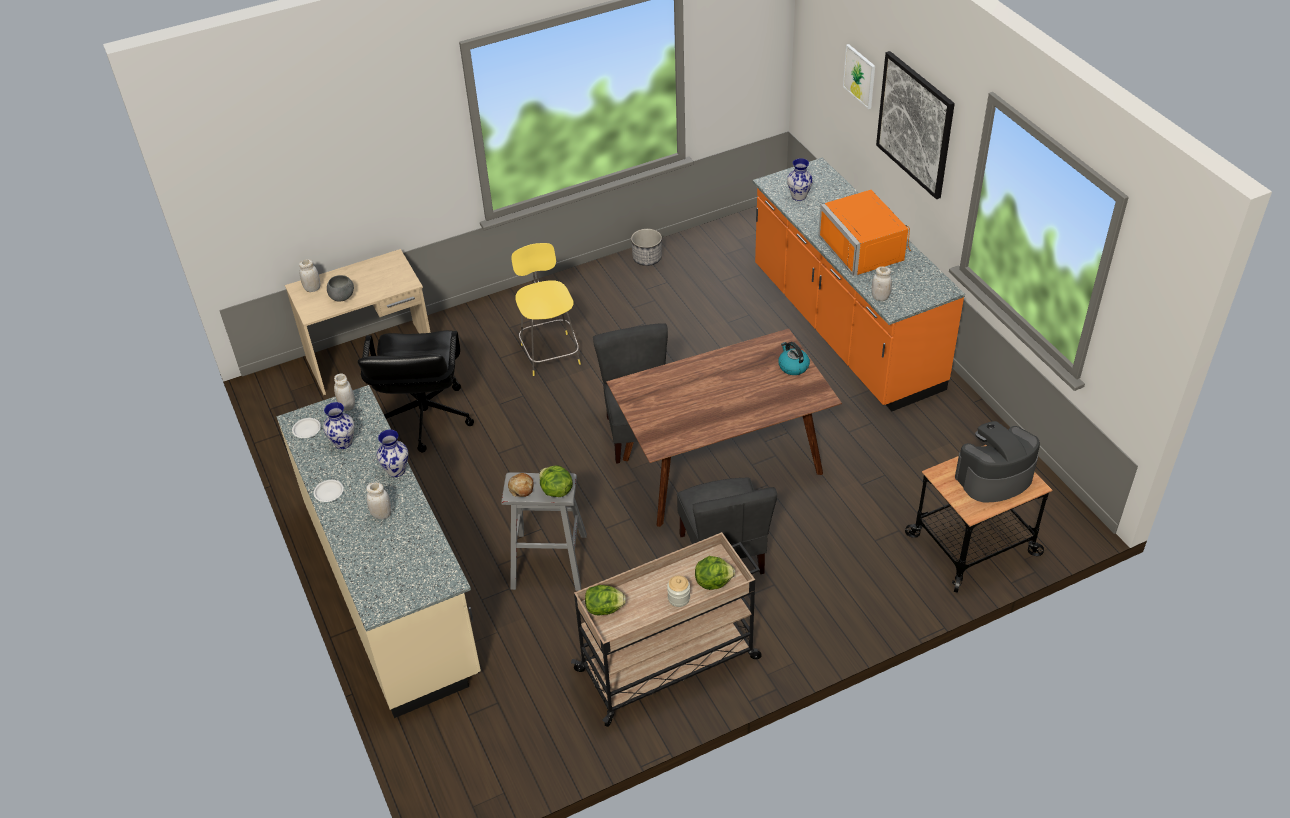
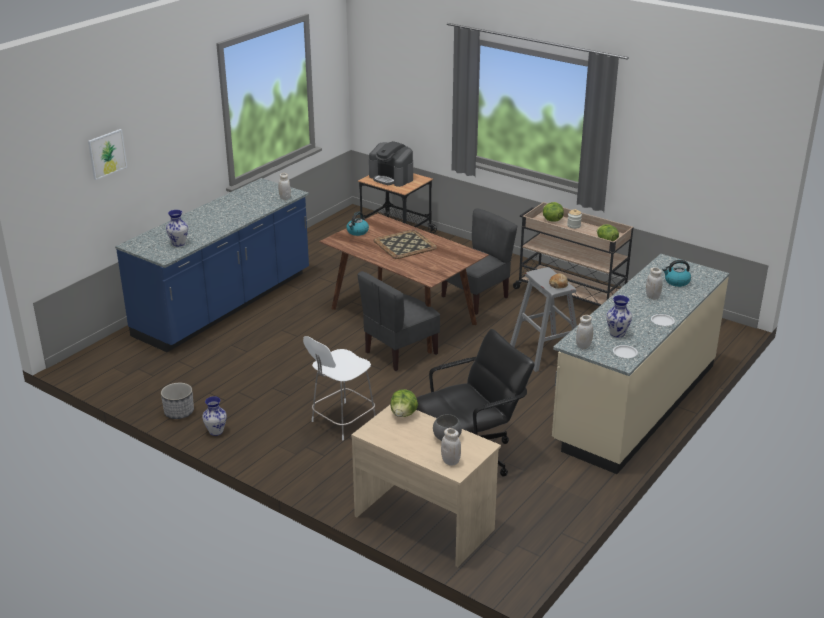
camera: 120 degrees left, 15 degrees down
vase [377,430,408,477] -> vase moved to [202,396,227,436]
yellow stool [511,243,581,376] -> white stool [303,336,376,440]
lettuce [539,465,573,497] -> lettuce moved to [390,389,418,417]
orange counter [753,158,965,411] -> blue counter [115,178,309,352]
orange microwave [818,190,911,276] -> none
picture [876,51,955,199] -> none
none -> tray [373,229,437,259]
none -> kettle [662,260,691,287]

